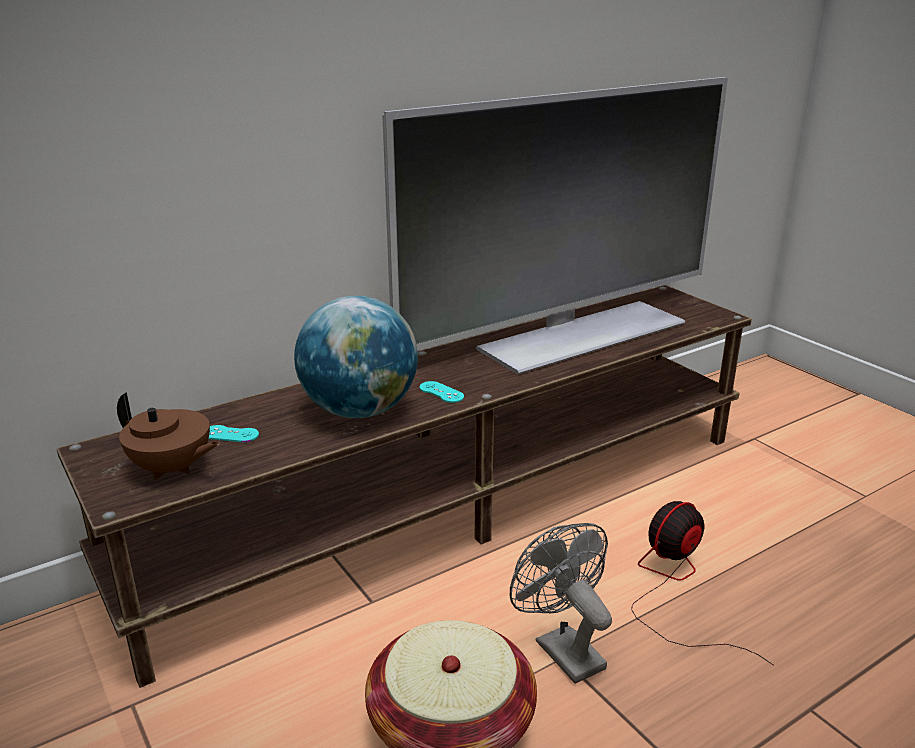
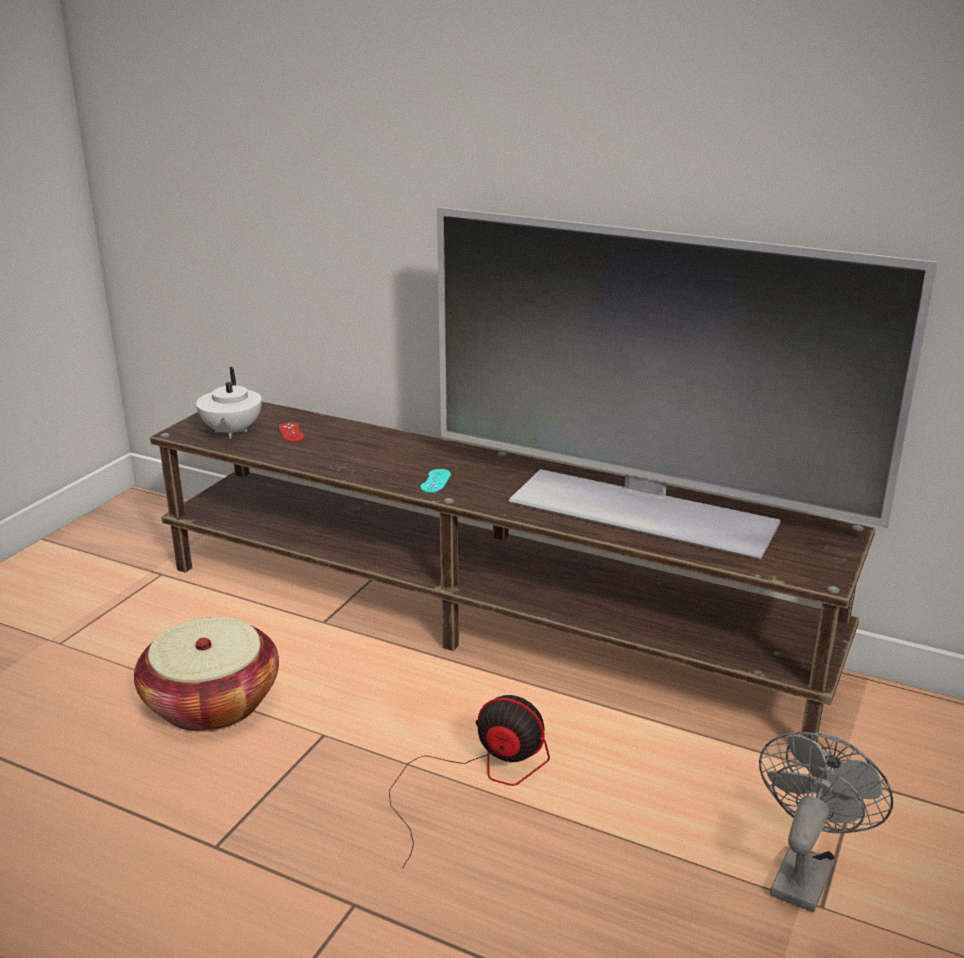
camera: 60 degrees right, 0 degrees up
brown teapot [117,392,219,479] -> white teapot [196,367,262,439]
turquoise game controller [209,425,259,442] -> red game controller [279,422,305,442]
globe [294,296,418,418] -> none
grey fan [510,523,612,684] -> grey fan moved to [759,732,893,912]

